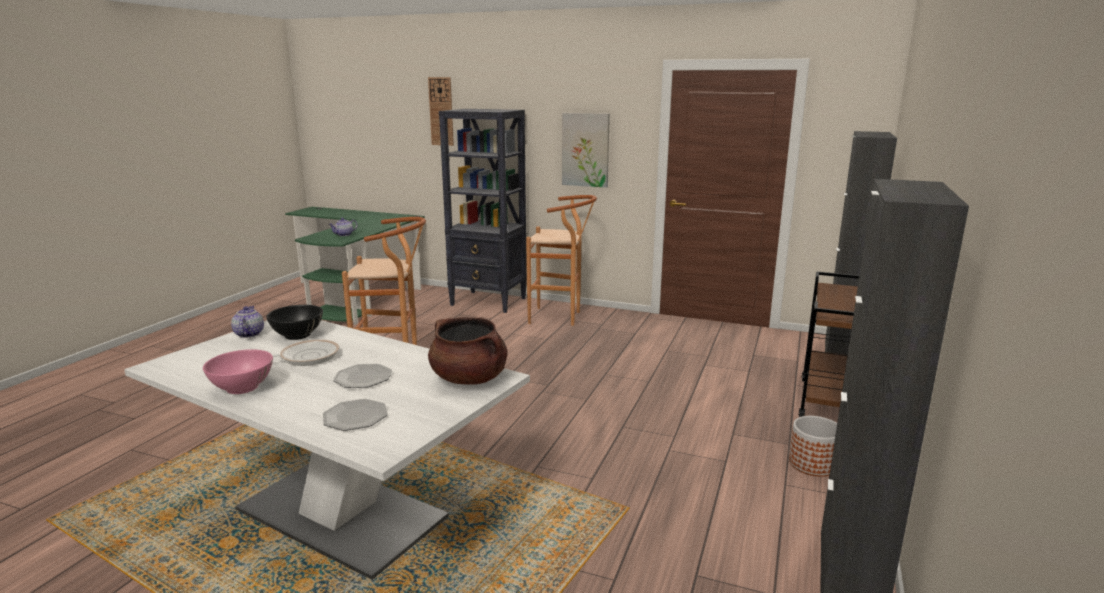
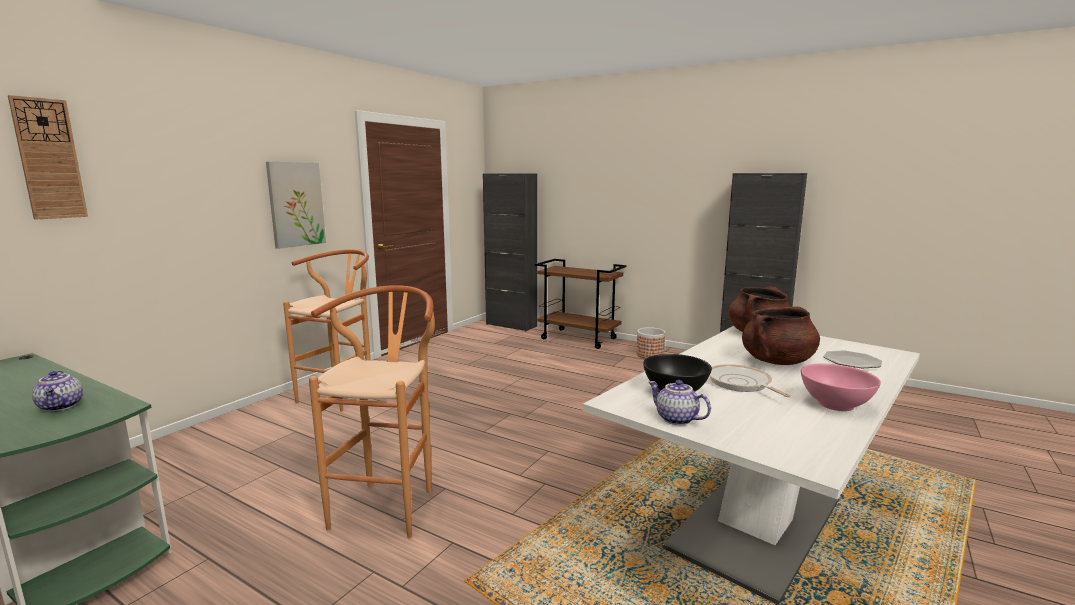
camera: 80 degrees left, 5 degrees down
teapot [231,306,264,338] -> teapot turned 45 degrees clockwise [649,380,711,425]
plate [333,364,392,388] -> brown cooking pot [742,307,820,365]
black bookcase [439,109,527,313] -> none

